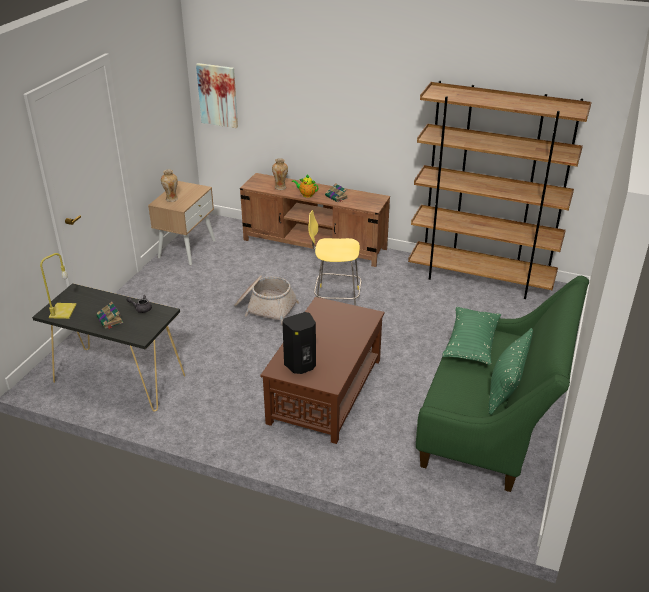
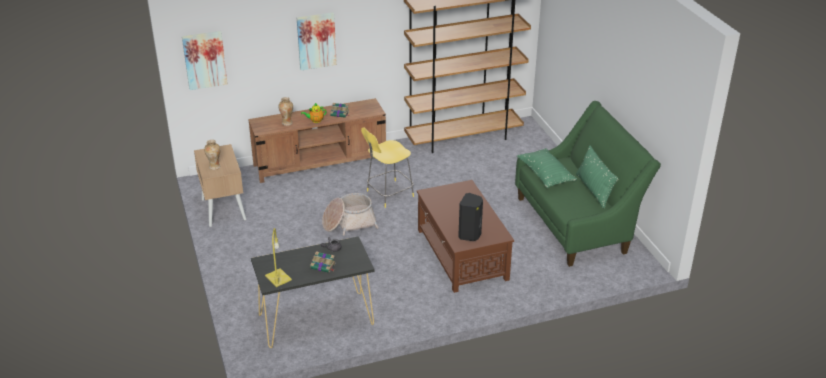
camera: 40 degrees left, 0 degrees up
none -> picture [297,12,337,70]

